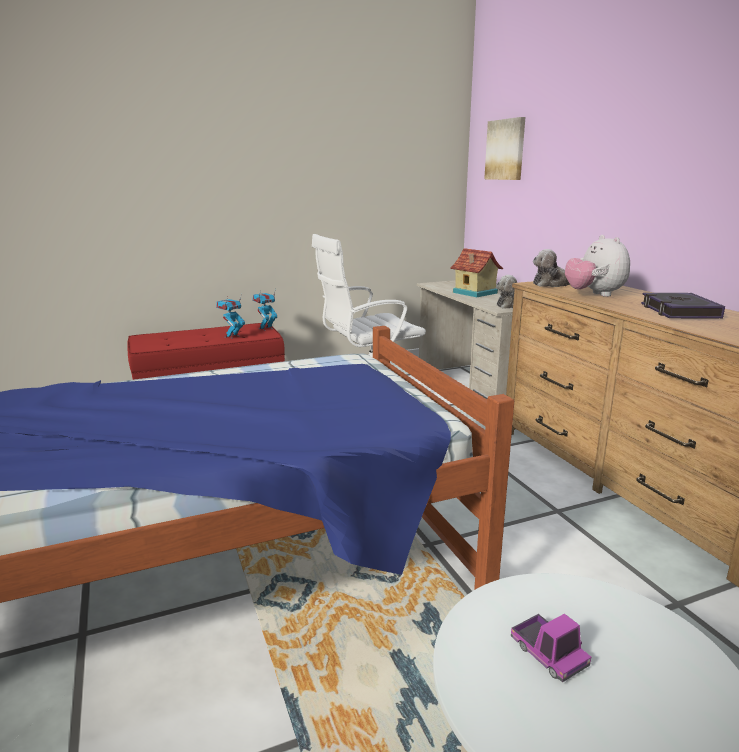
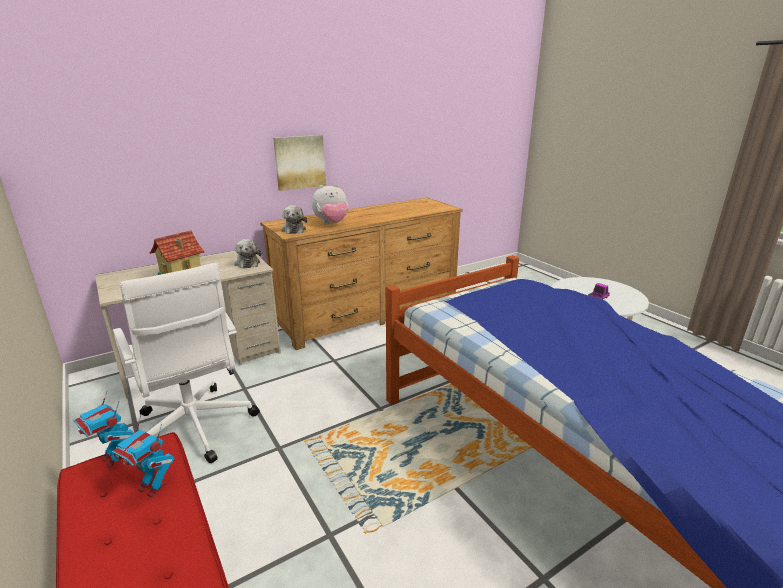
camera: 100 degrees left, 5 degrees up
picture [484,117,525,180] -> picture moved to [273,135,326,191]
book [641,293,725,319] -> none

